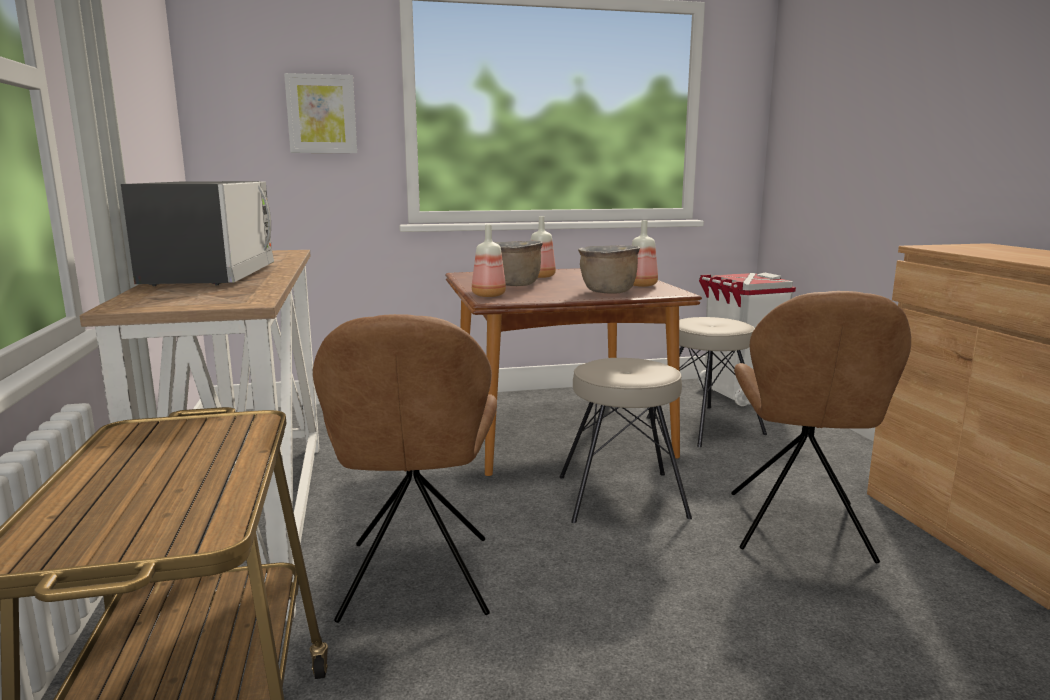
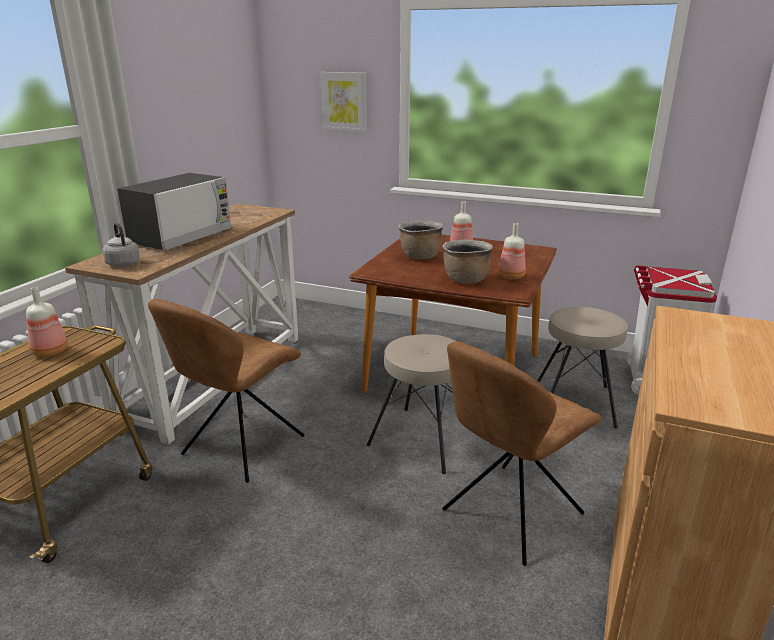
camera: 35 degrees right, 10 degrees up
bottle [472,225,506,297] -> bottle moved to [26,287,68,357]
none -> grey kettle [102,223,140,267]

